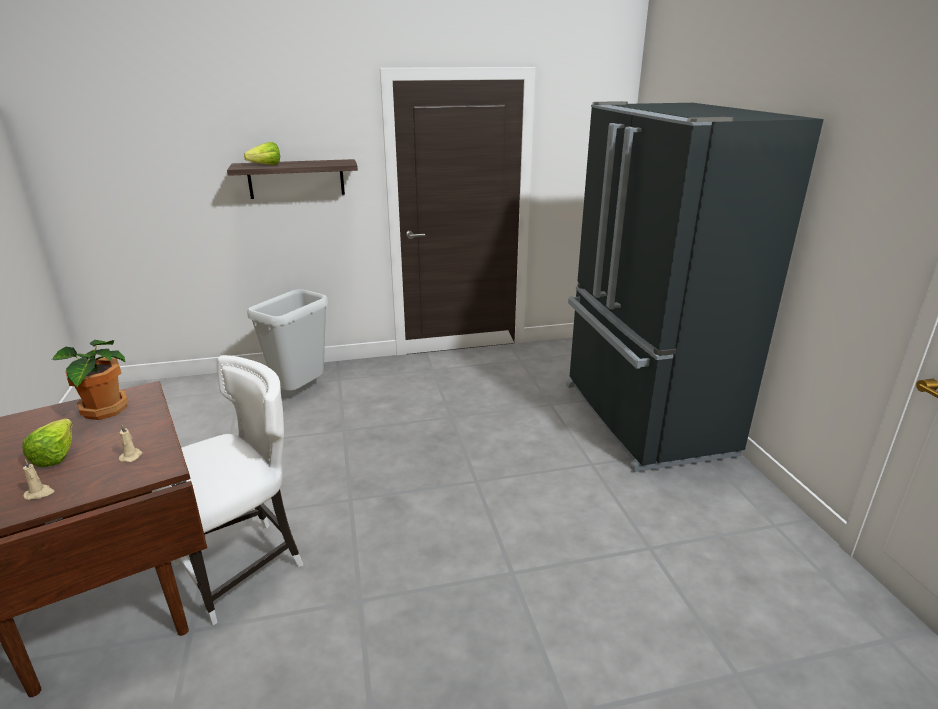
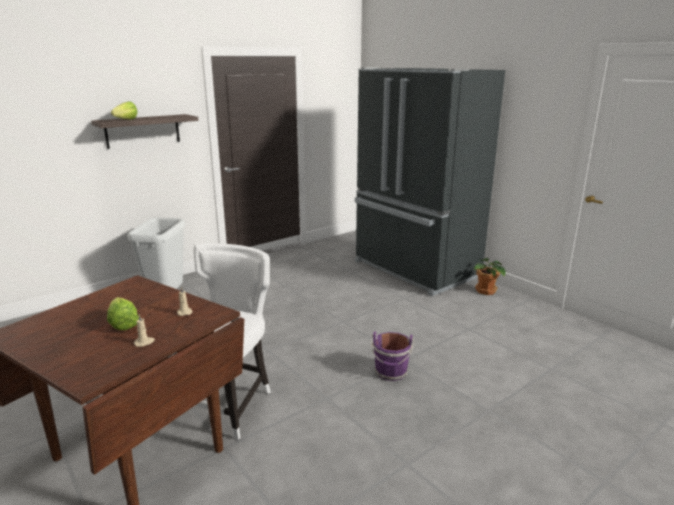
camera: 25 degrees left, 5 degrees down
potted plant [52,340,129,420] -> potted plant moved to [474,258,506,295]
none -> purple bucket [371,331,414,381]

